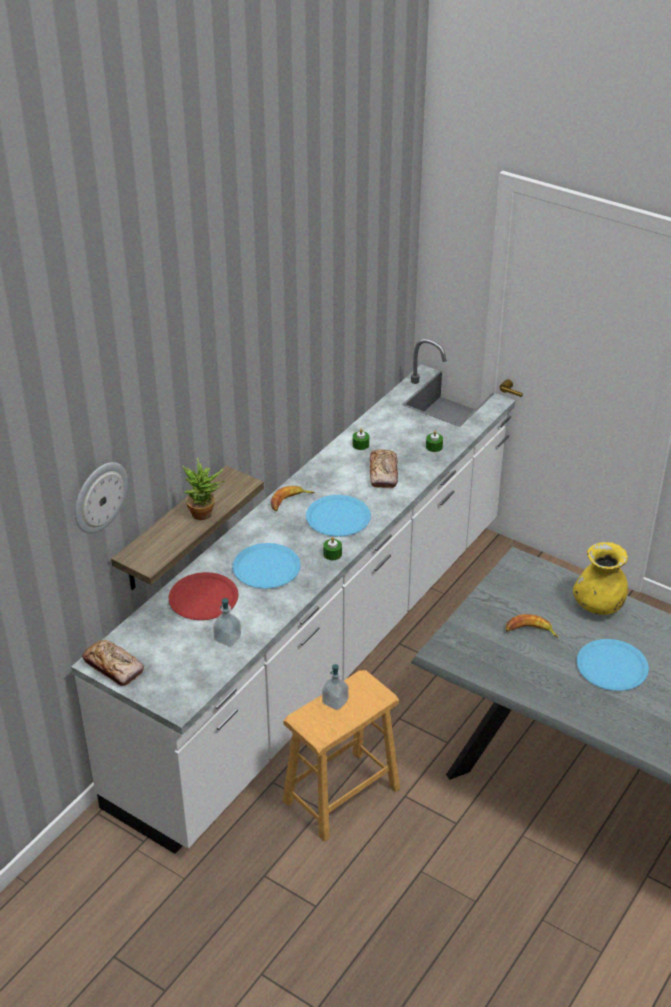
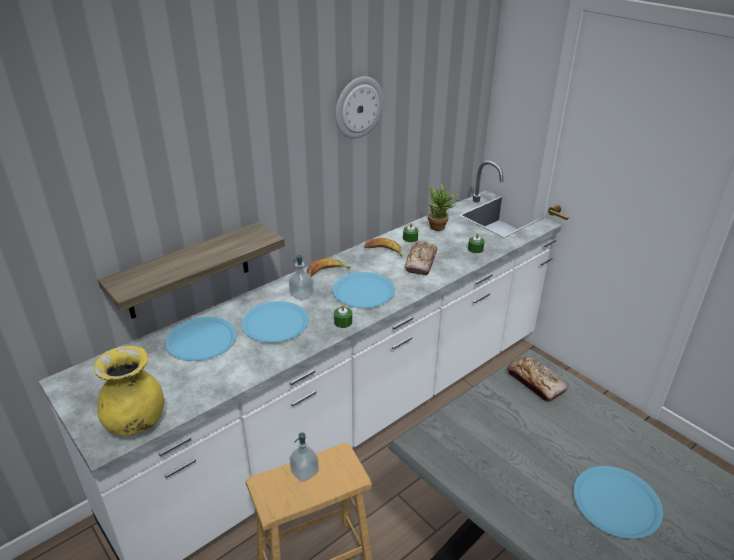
camera: 15 degrees right, 5 degrees down
wall clock [75,462,128,534] -> wall clock moved to [335,76,384,139]
bread [82,640,144,686] -> bread moved to [507,356,568,402]
red plate [169,572,239,620] -> blue plate [166,317,237,361]
potted plant [182,458,226,520] -> potted plant moved to [428,183,459,231]
soap dispenser [213,598,241,647] -> soap dispenser moved to [289,255,314,301]
banana [506,614,558,638] -> banana moved to [364,238,403,257]
yellow vase [573,542,628,615] -> yellow vase moved to [94,346,164,436]

